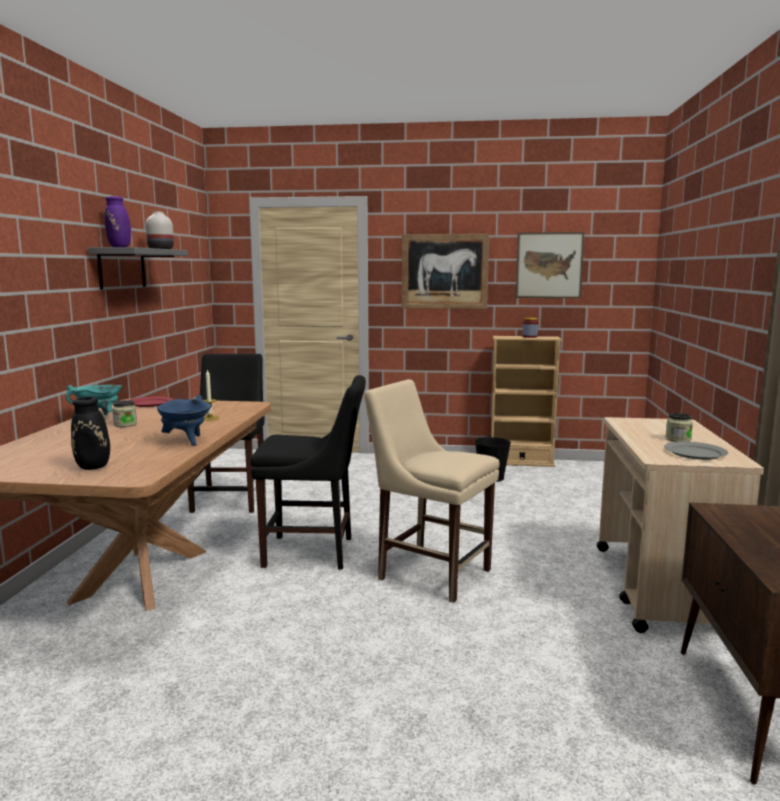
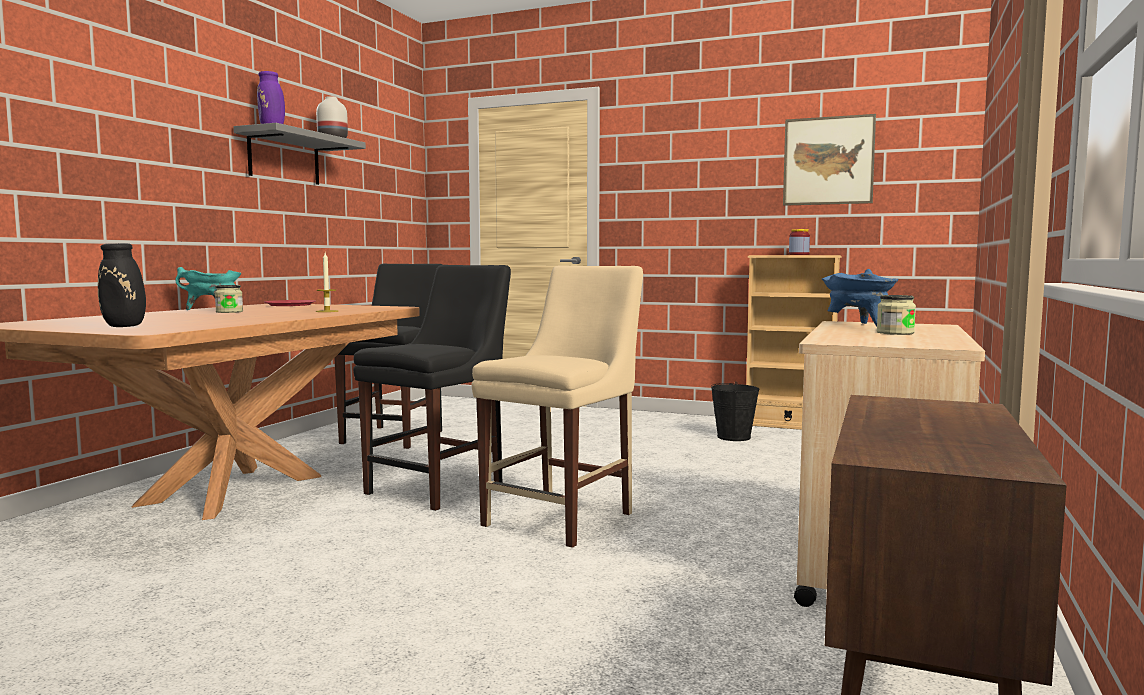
camera: 15 degrees right, 5 degrees down
blue cooking pot [156,395,212,446] -> blue cooking pot moved to [822,269,898,326]
black chair [251,375,366,570] -> black chair turned 75 degrees counterclockwise [353,265,511,511]
beige chair [364,379,500,603] -> beige chair turned 75 degrees clockwise [472,265,643,548]
picture [402,234,489,309] -> none
grey plate [664,441,728,460] -> none

